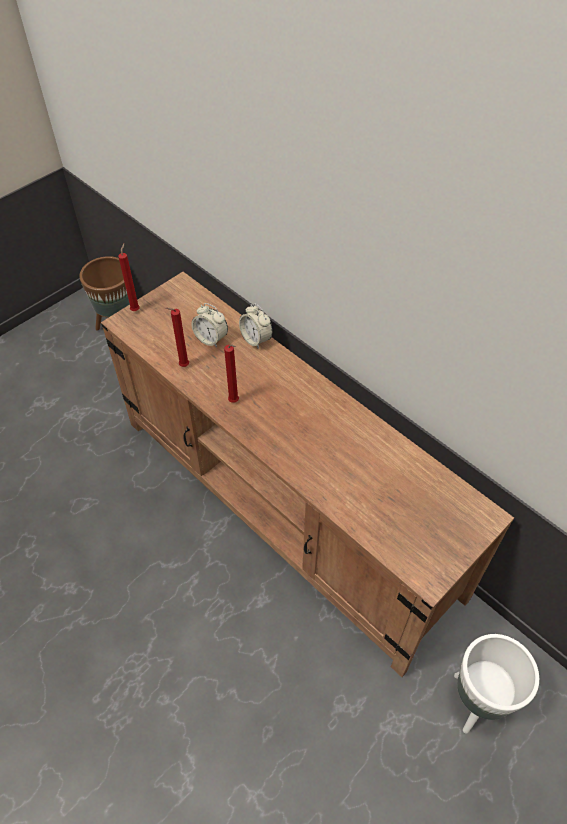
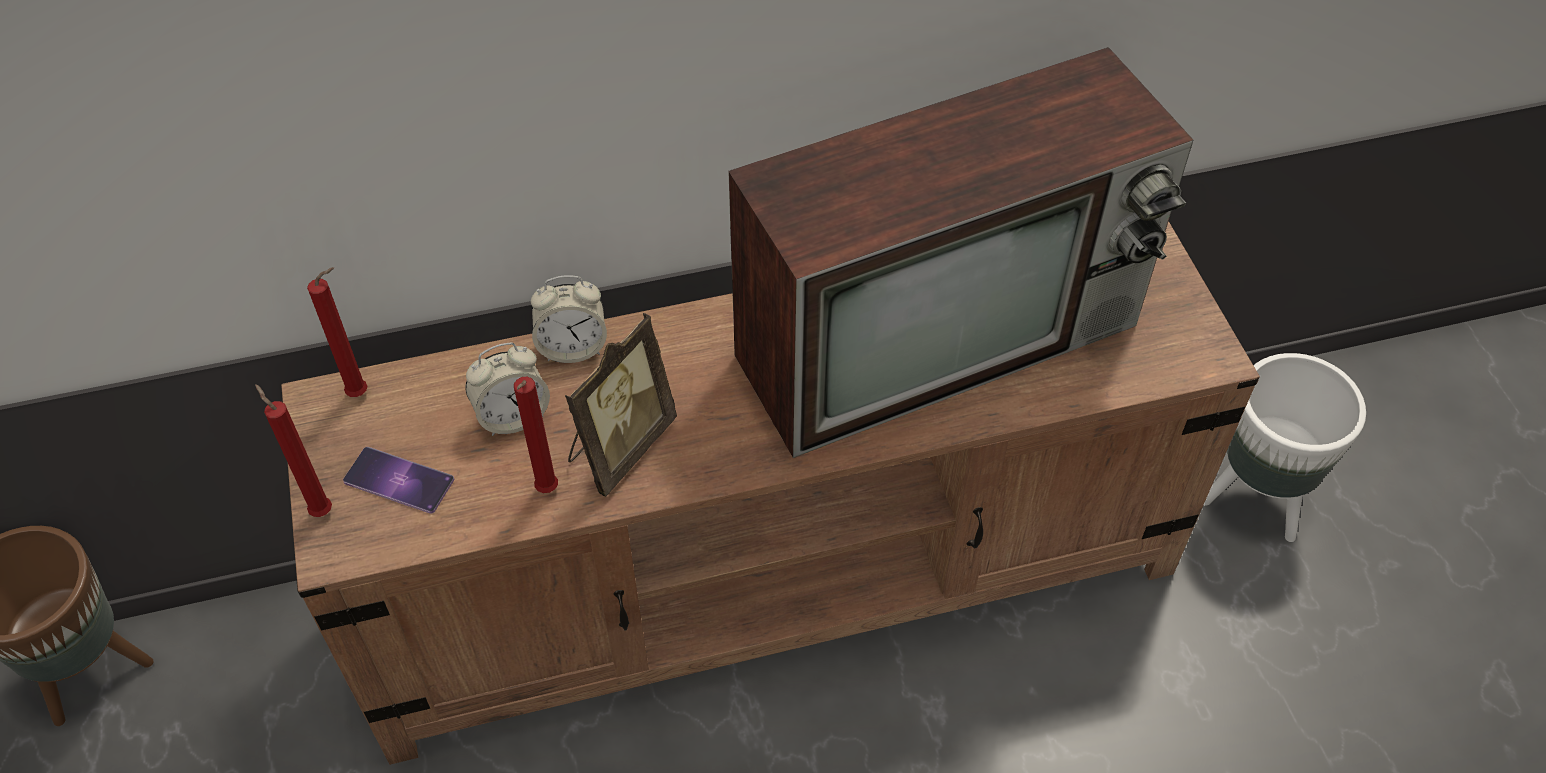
camera: 60 degrees left, 0 degrees up
red candle [224,344,239,403] -> red candle moved to [307,267,367,397]
none -> phone [343,447,454,514]
none -> picture frame [565,313,677,497]
none -> television [728,47,1193,458]

